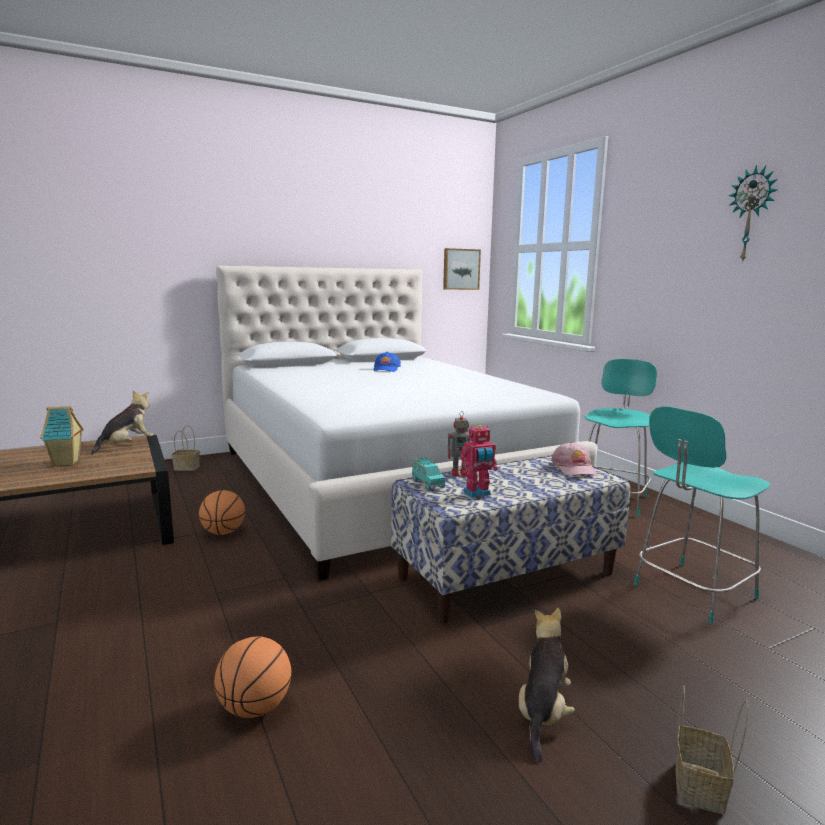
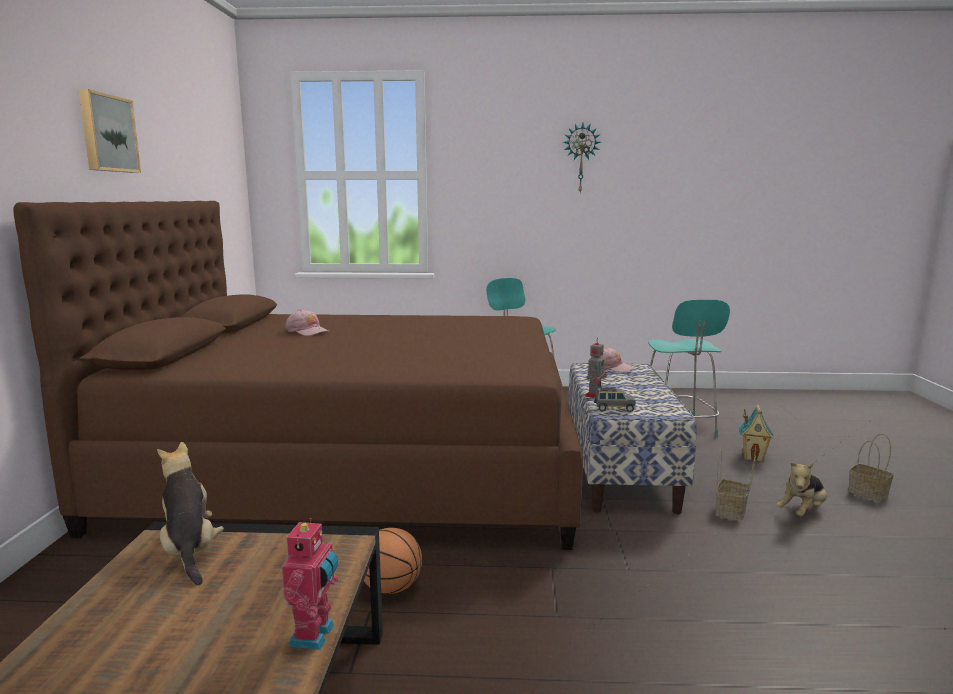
camera: 60 degrees left, 0 degrees up
toy house [40,406,84,466] -> toy house moved to [739,405,774,462]
basket [172,425,200,471] -> basket moved to [716,449,756,521]
basketball [214,636,292,718] -> none
white bed [216,265,598,581] -> brown bed [13,201,583,550]
blue cap [373,352,401,372] -> pink cap [285,309,330,336]
turquoise toy car [412,458,445,490] -> grey toy car [594,387,636,412]
picture [443,248,481,290] -> picture moved to [79,89,141,173]
toy robot [460,425,498,498] -> toy robot moved to [282,518,338,650]
plush toy [519,608,575,762] -> plush toy turned 90 degrees counterclockwise [776,462,827,517]

